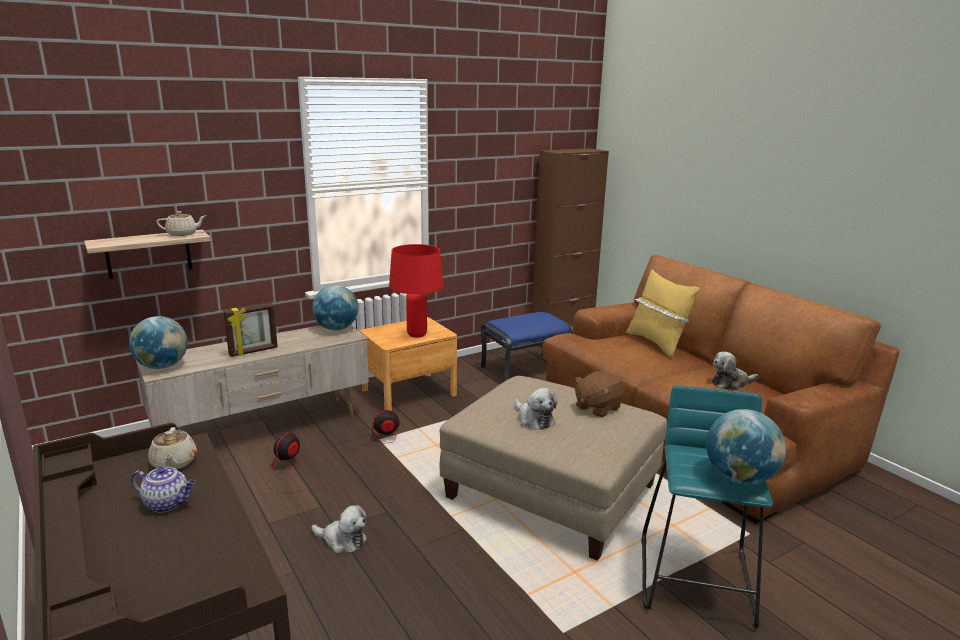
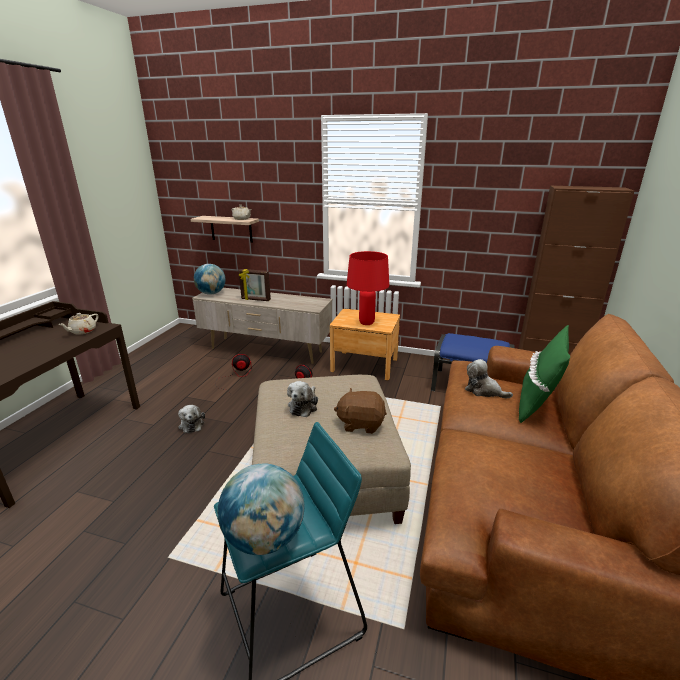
camera: 50 degrees right, 5 degrees up
teapot [131,467,195,513] -> none
globe [312,285,358,330] -> none
yellow pillow [626,269,699,358] -> green pillow [519,325,570,423]
plush toy [711,352,758,390] -> plush toy moved to [465,359,513,399]

